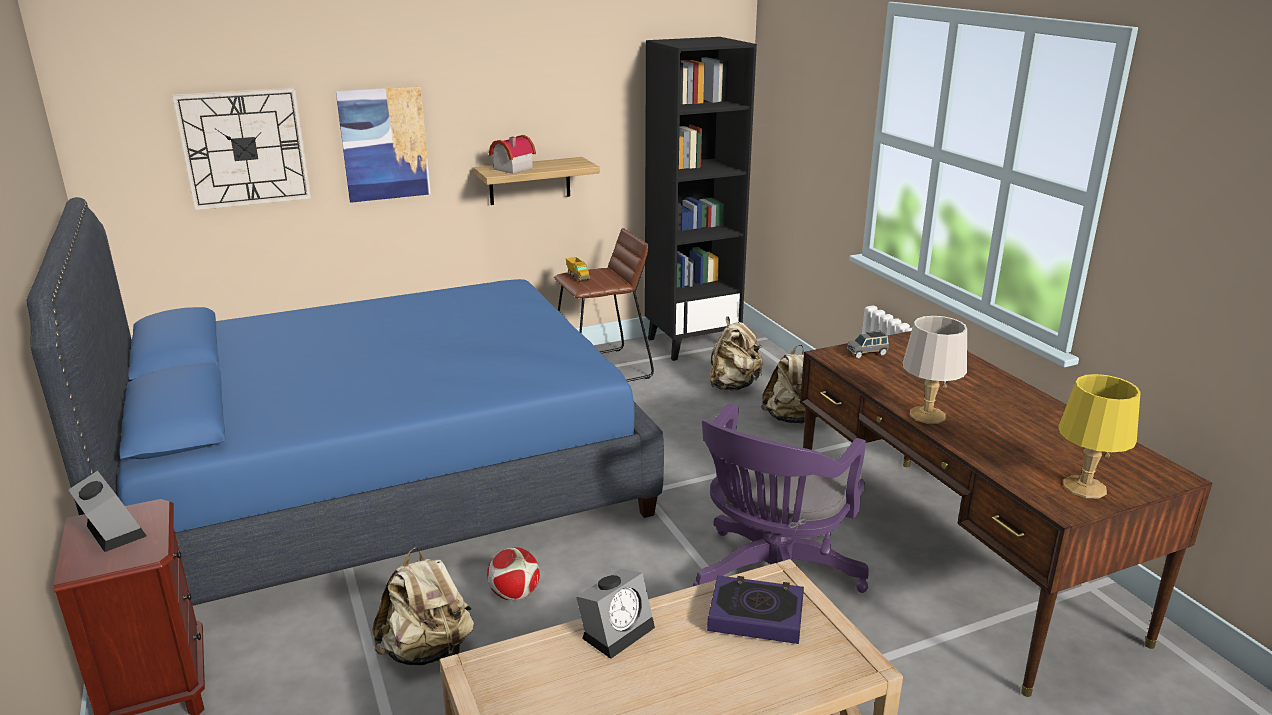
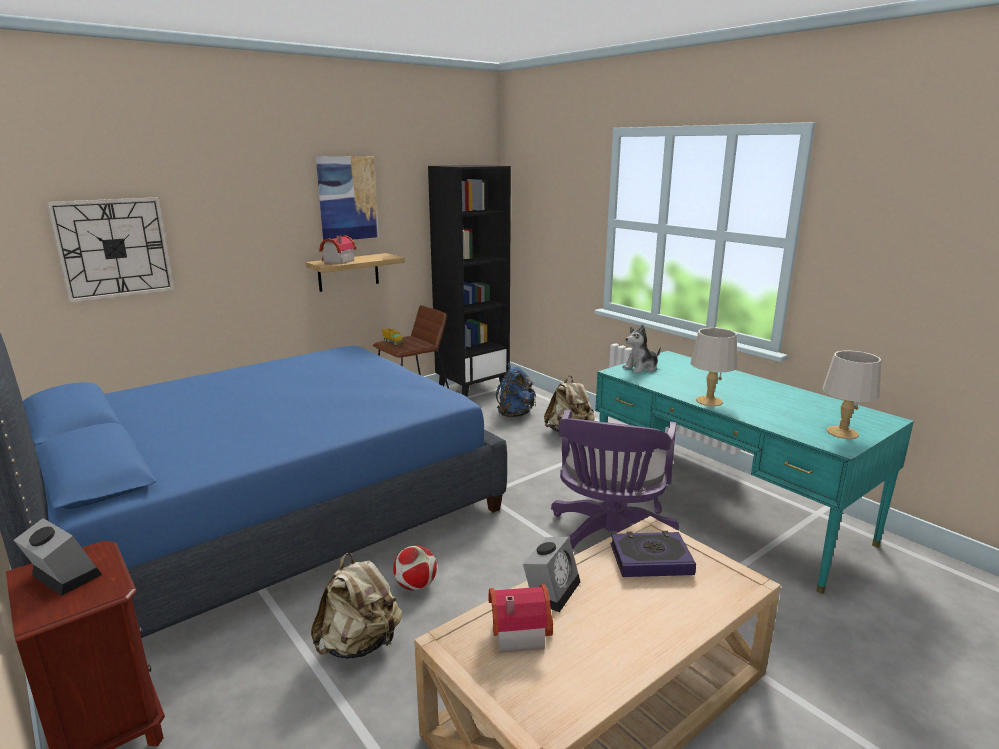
camera: 15 degrees left, 5 degrees down
picture [336,86,431,203] -> picture moved to [316,156,379,240]
beige backpack [710,316,763,391] -> blue backpack [496,363,536,417]
brown desk [800,331,1212,697] -> turquoise desk [595,351,914,594]
grey toy car [847,330,889,359] -> plush toy [622,325,661,374]
yellow table lamp [1058,374,1141,498] -> grey table lamp [822,351,881,439]
none -> toy house [488,584,553,653]

